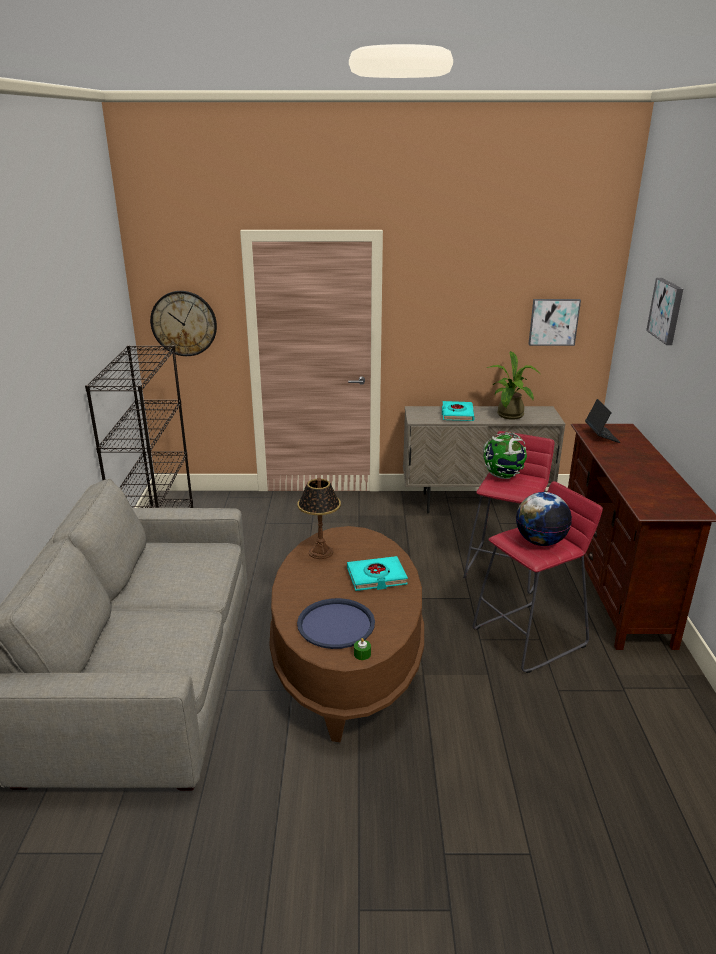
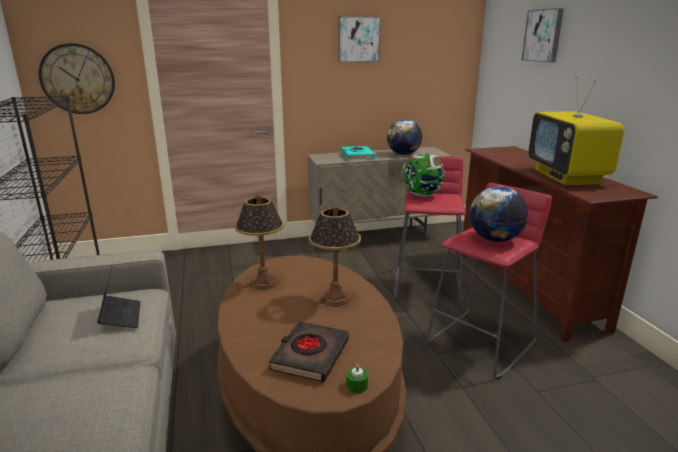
camera: 15 degrees left, 5 degrees down
blue tray [297,598,375,649] -> black book [269,321,349,382]
turquoise book [347,556,408,591] -> table lamp [309,205,361,306]
potted plant [486,351,540,420] -> globe [387,119,422,155]
picture [529,299,581,346] -> picture moved to [338,16,381,62]
laptop [585,399,621,443] -> laptop moved to [97,266,141,328]
none -> television [528,77,625,185]

